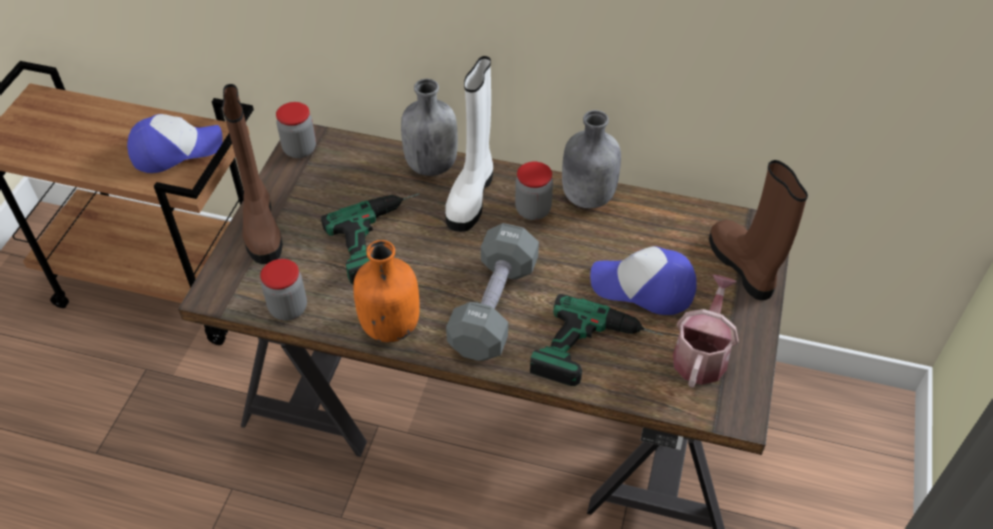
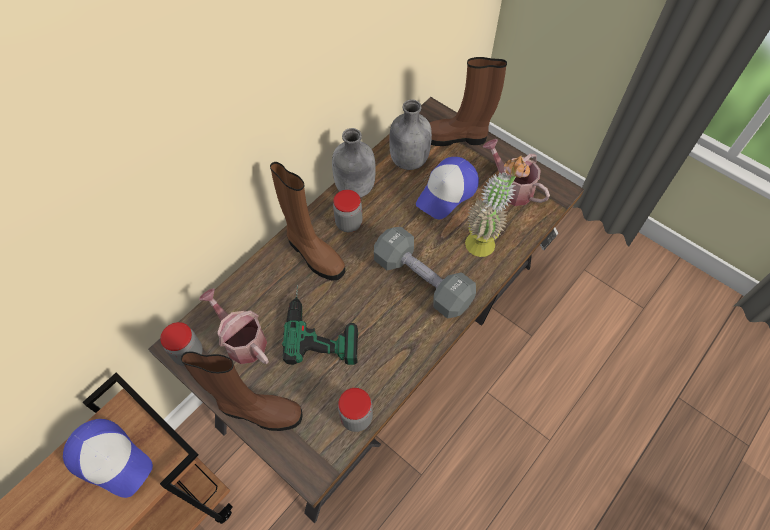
camera: 65 degrees left, 10 degrees up
cap [127,114,223,173] -> cap turned 120 degrees clockwise [63,419,153,498]
orange bottle [353,240,420,342] -> none
grey bottle [401,79,458,176] -> grey bottle moved to [389,99,432,170]
white boot [445,56,493,232] -> brown boot [270,162,345,281]
power drill [530,294,663,386] -> potted plant [465,156,530,257]
none -> watering can [199,288,269,364]

